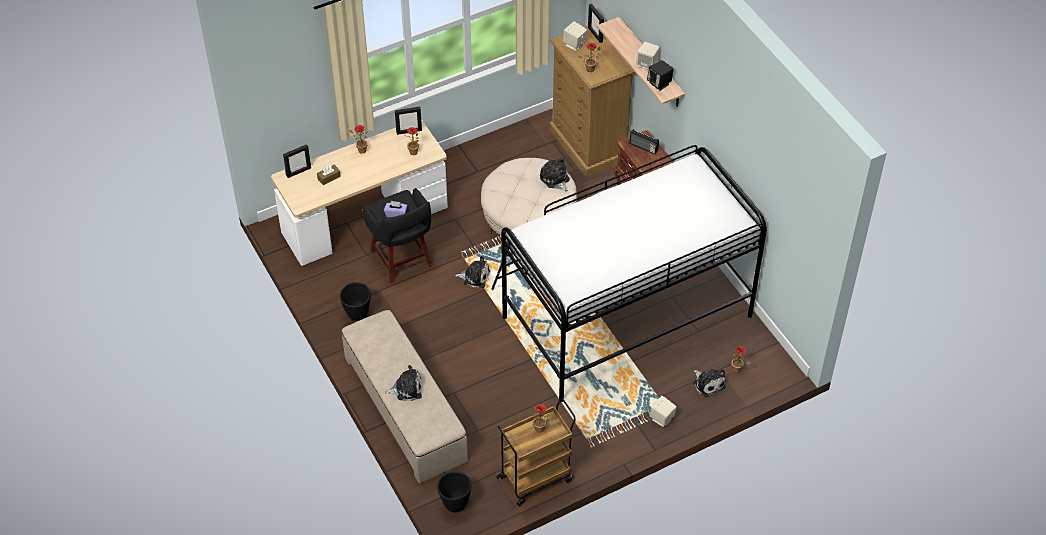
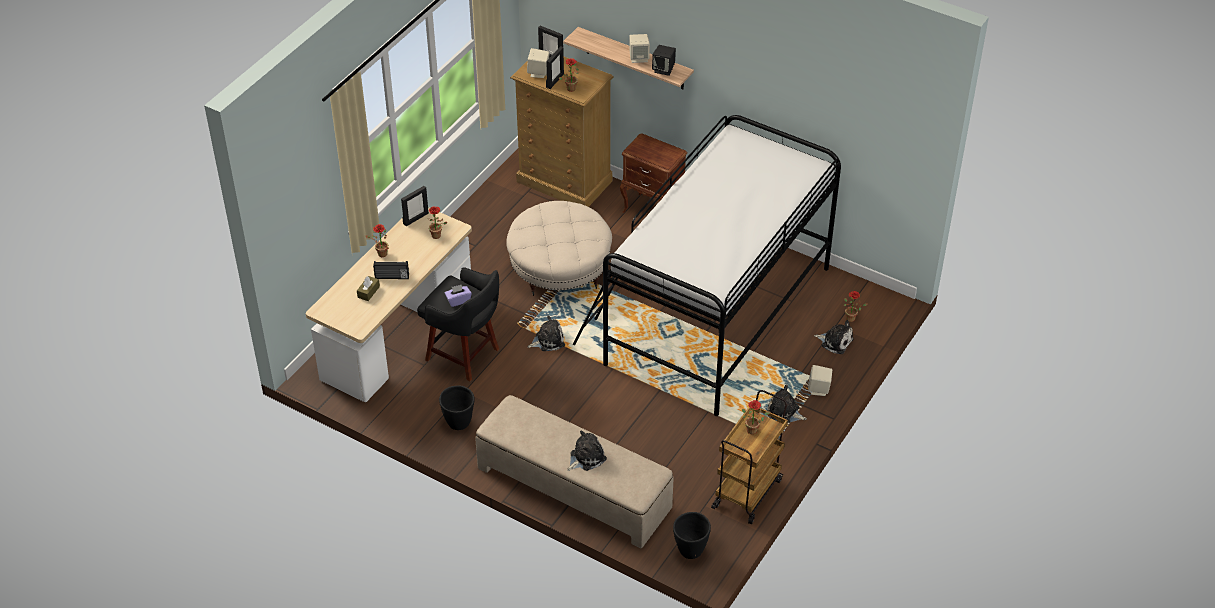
camera: 30 degrees left, 5 degrees down
picture frame [283,144,311,178] -> picture frame moved to [546,46,564,89]
plush toy [540,157,570,192] -> plush toy moved to [767,385,807,423]
radio [630,129,659,154] -> radio moved to [373,261,409,279]

